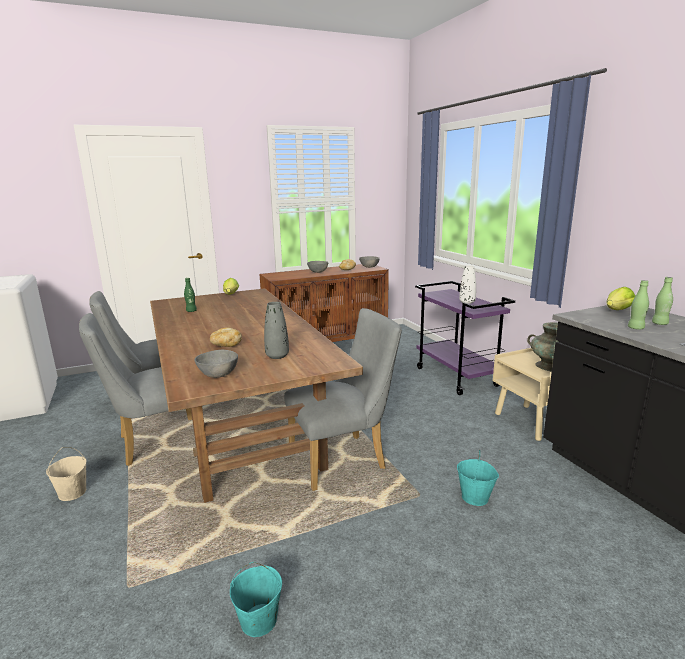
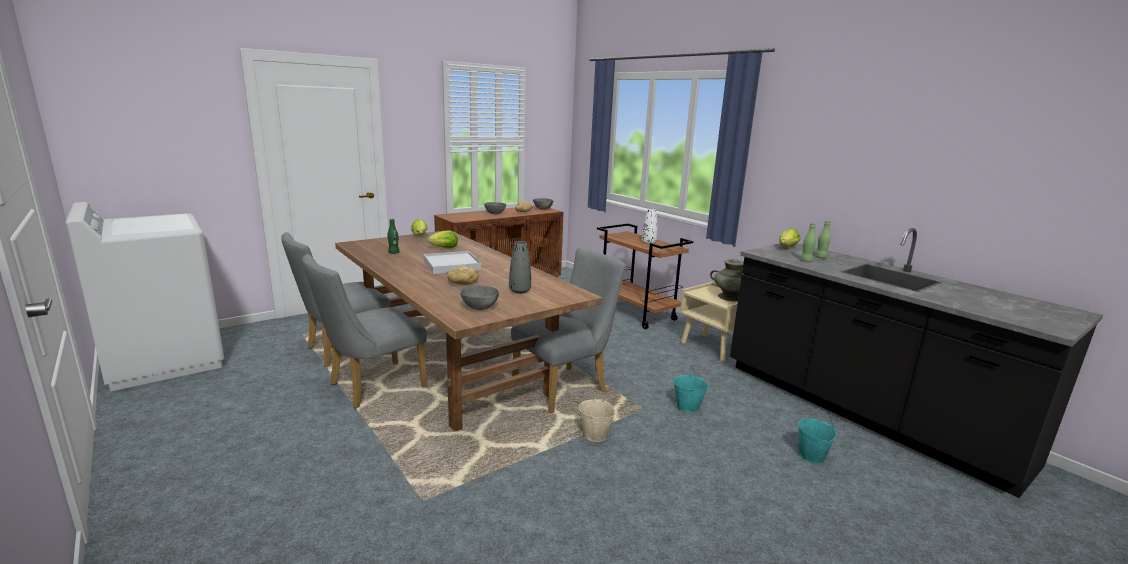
camera: 15 degrees left, 0 degrees up
beige bucket [46,447,87,501] -> beige bucket moved to [579,389,615,442]
turquoise bucket [230,562,282,637] -> turquoise bucket moved to [798,409,837,464]
purple cart [415,281,515,395] -> brown cart [597,223,693,329]
none -> white tray [423,251,481,274]
none -> lettuce [428,231,458,248]

